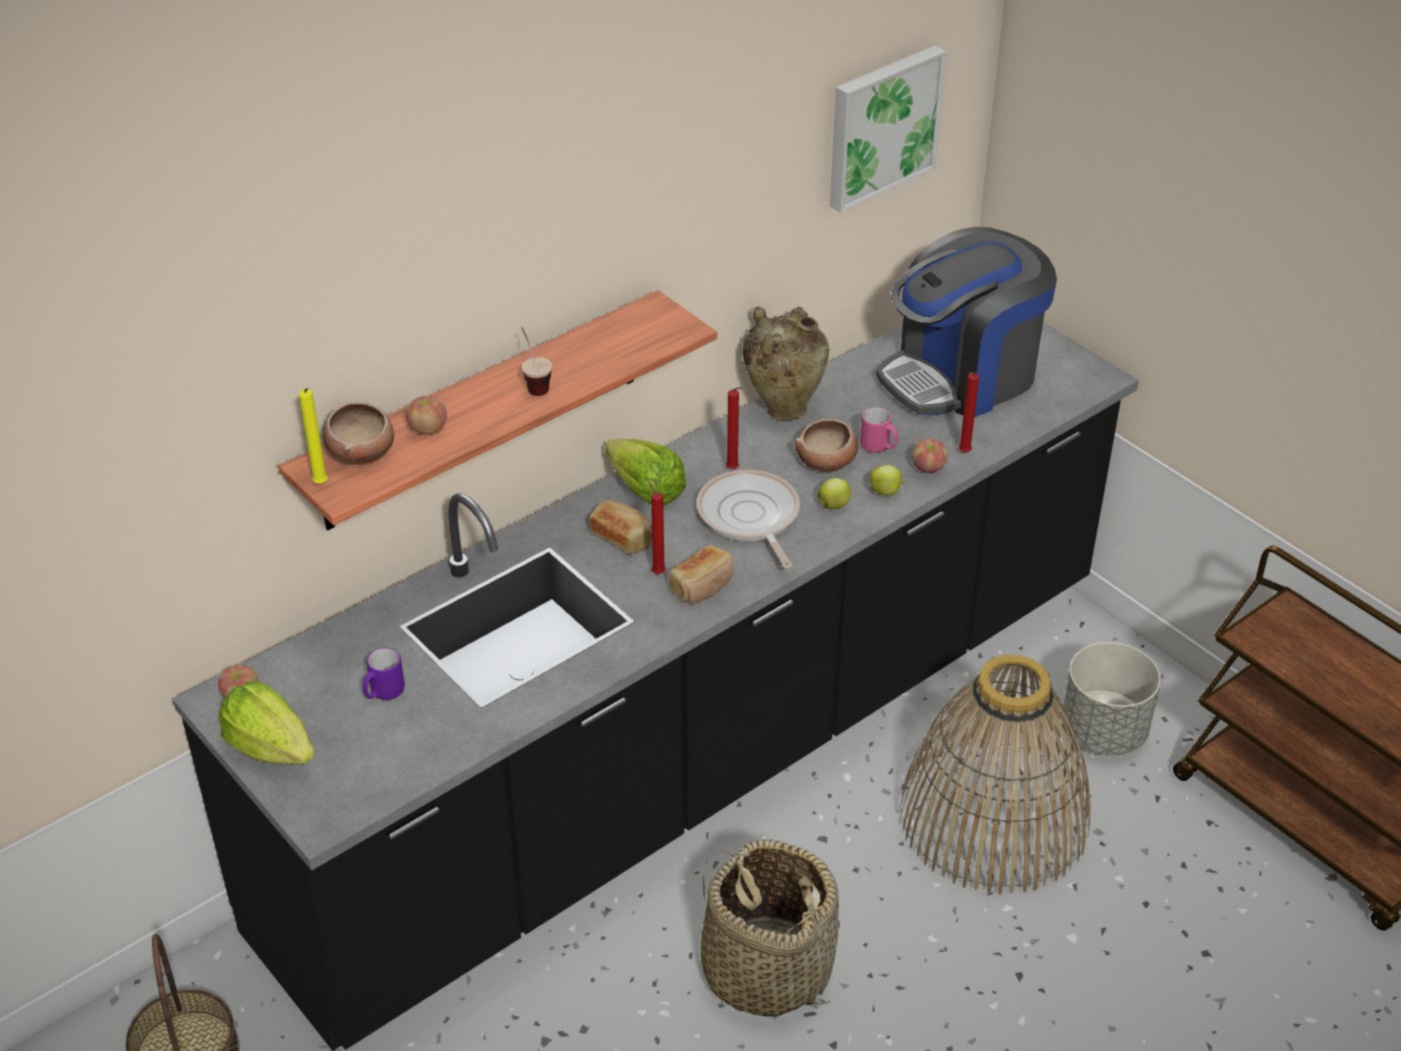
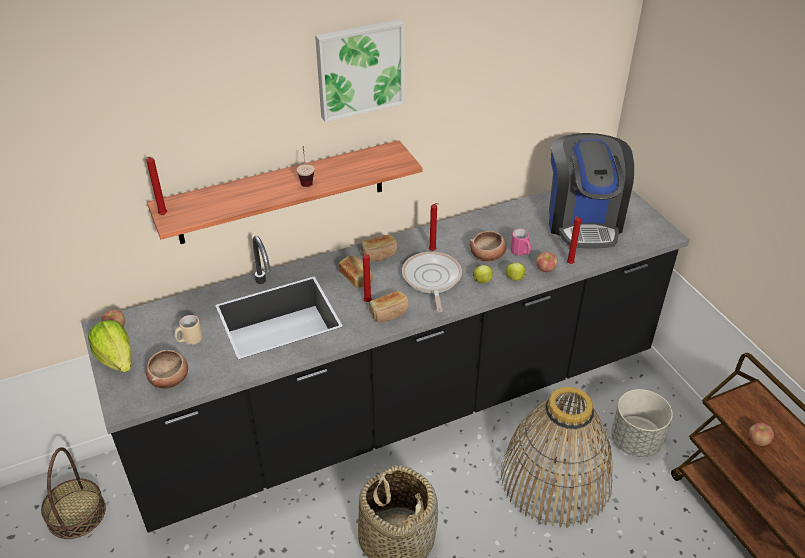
camera: 15 degrees right, 0 degrees up
yellow candle [299,388,328,484] -> red candle [146,157,167,215]
bowl [323,402,394,465] -> bowl moved to [146,350,188,389]
purple mug [362,648,405,700] -> beige mug [174,315,203,345]
apple [406,395,447,435] -> apple moved to [749,423,774,446]
lettuce [605,439,686,505] -> bread [361,235,397,262]
beige vase [742,306,830,420] -> none
picture [830,46,946,213] -> picture moved to [315,19,405,122]
coffee machine [876,227,1057,417] -> coffee machine turned 75 degrees counterclockwise [549,133,634,248]

